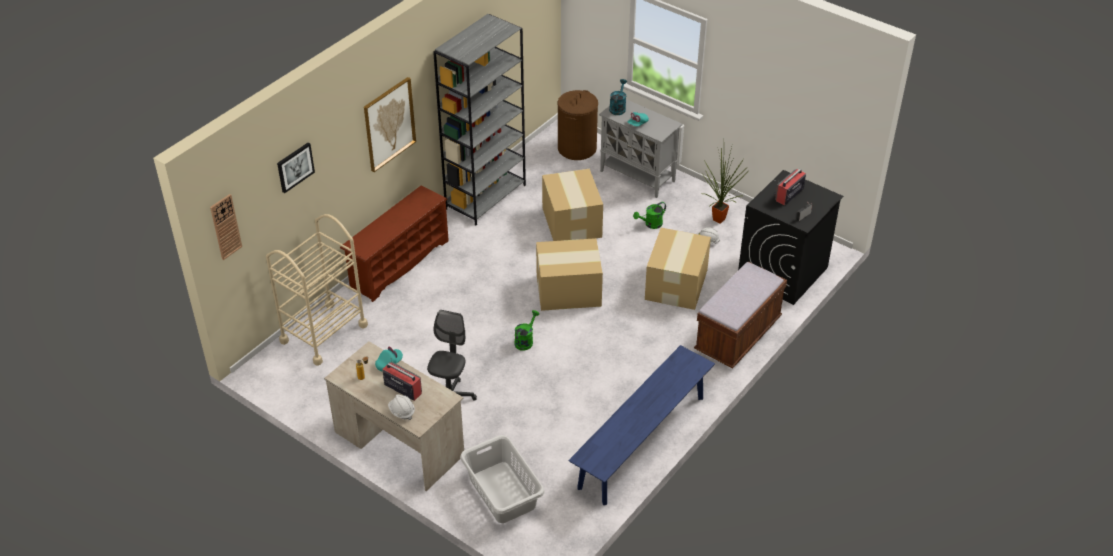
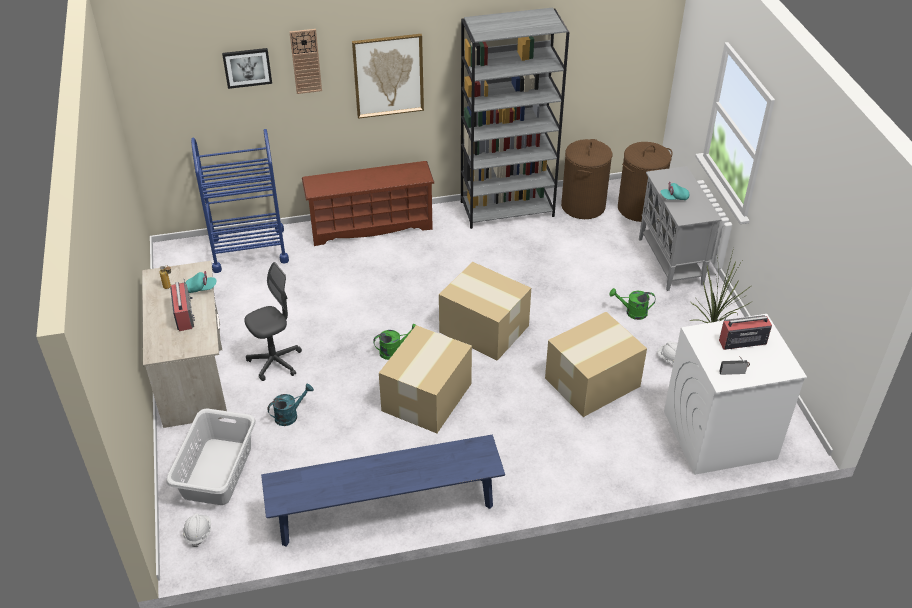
camera: 40 degrees right, 0 degrees up
wall clock [210,194,242,260] -> wall clock moved to [289,29,322,94]
beige cart [266,214,368,366] -> blue cart [191,129,289,273]
white hard hat [388,394,415,420] -> white hard hat moved to [183,513,211,547]
cardboard box [542,169,603,241] -> cardboard box moved to [379,325,472,433]
turquoise watering can [609,79,627,115] -> turquoise watering can moved to [267,384,314,426]
brown bench [694,262,787,369] -> none
black washing machine [738,170,843,305] -> white washing machine [664,314,807,475]
none -> brown laundry basket [561,139,613,219]

